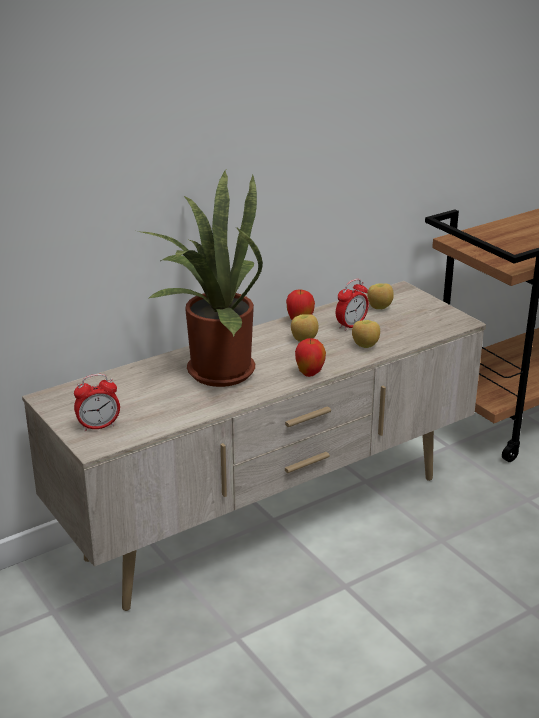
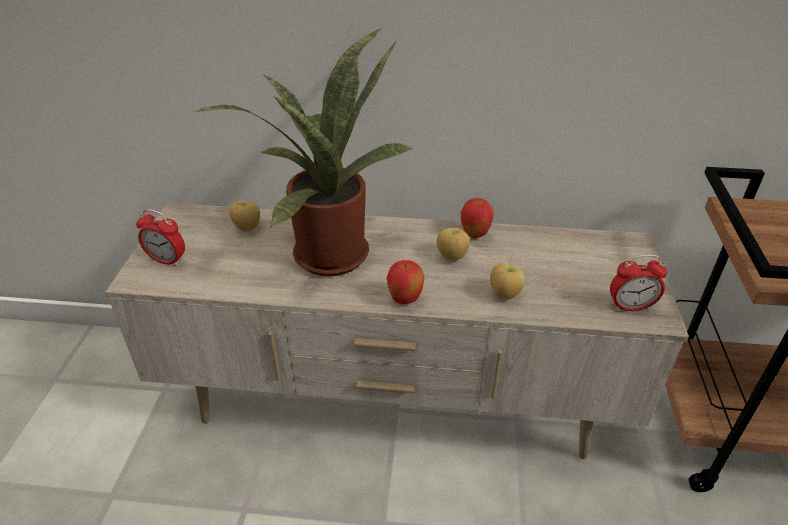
camera: 40 degrees right, 10 degrees up
alarm clock [336,279,369,331] -> alarm clock moved to [610,254,668,311]
apple [367,283,394,309] -> apple moved to [229,201,260,232]

